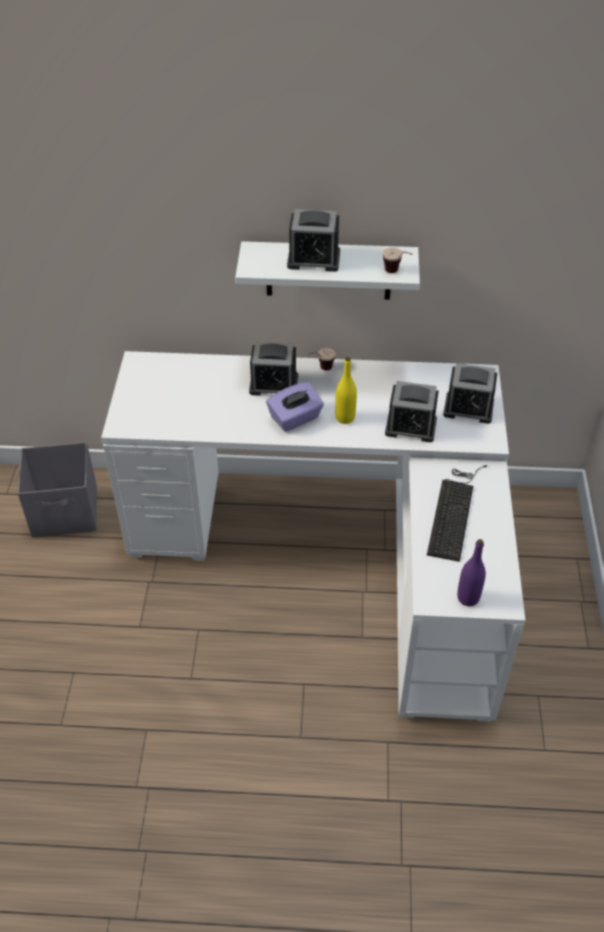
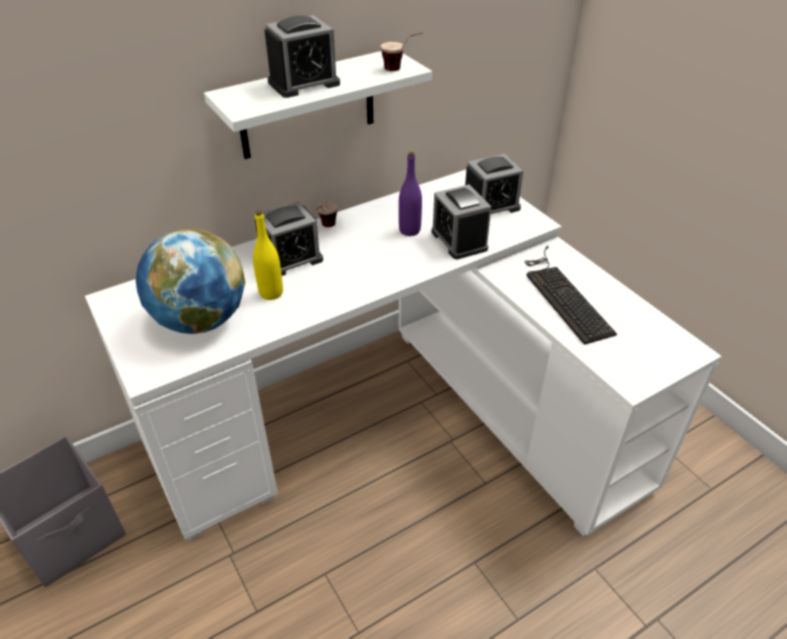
camera: 35 degrees left, 5 degrees down
purple tissue box [266,382,324,432] -> none
yellow bottle [335,357,357,424] -> yellow bottle moved to [253,210,283,300]
alarm clock [385,381,439,442] -> alarm clock turned 90 degrees clockwise [432,184,491,259]
purple bottle [457,539,486,606] -> purple bottle moved to [399,152,422,236]
none -> globe [136,229,245,334]

